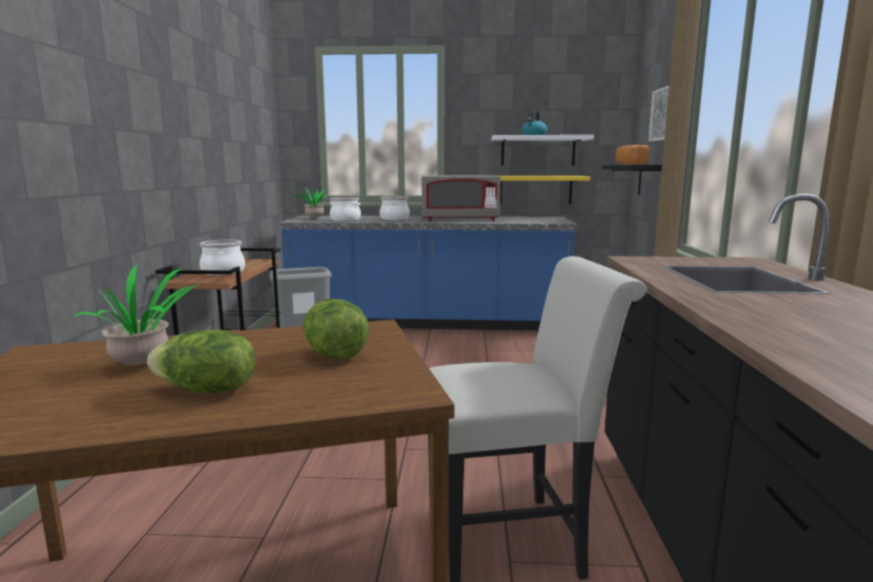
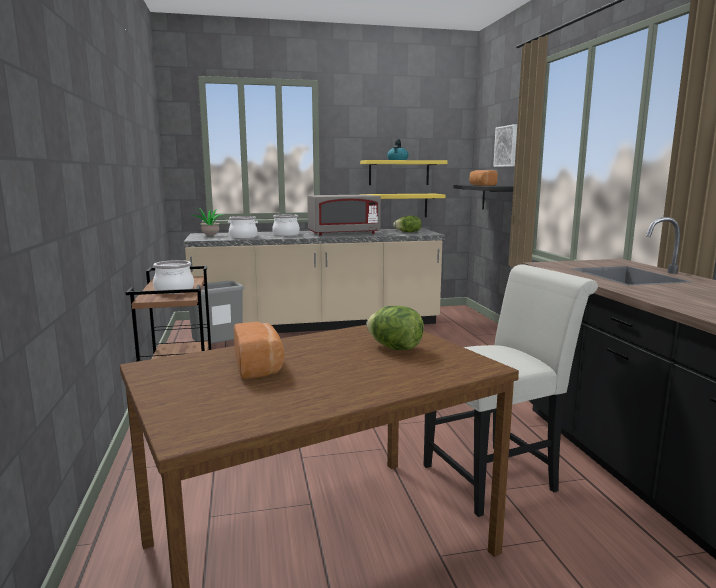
camera: 15 degrees left, 0 degrees up
potted plant [74,265,202,365] -> bread [234,322,284,379]
lettuce [147,330,255,393] -> lettuce moved to [393,216,422,232]
blue counter [278,216,578,330] -> beige counter [183,228,445,333]
white shelf [491,135,594,166] -> yellow shelf [360,160,448,185]

